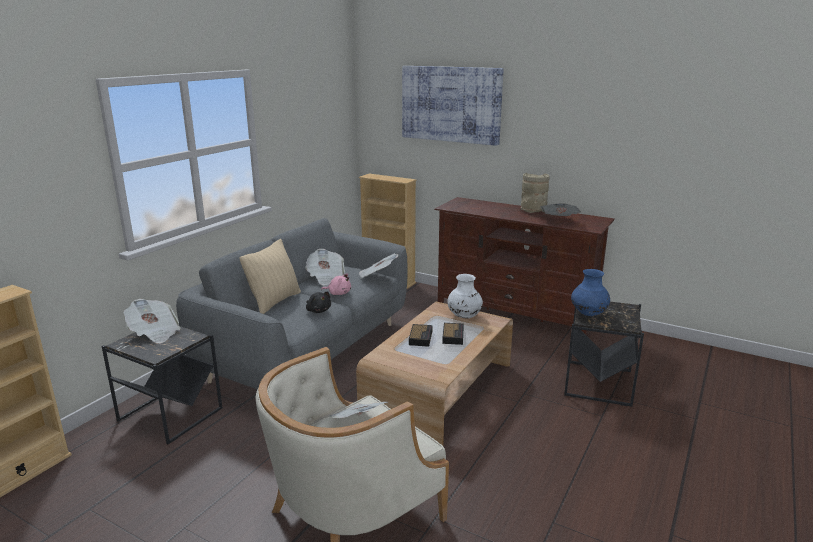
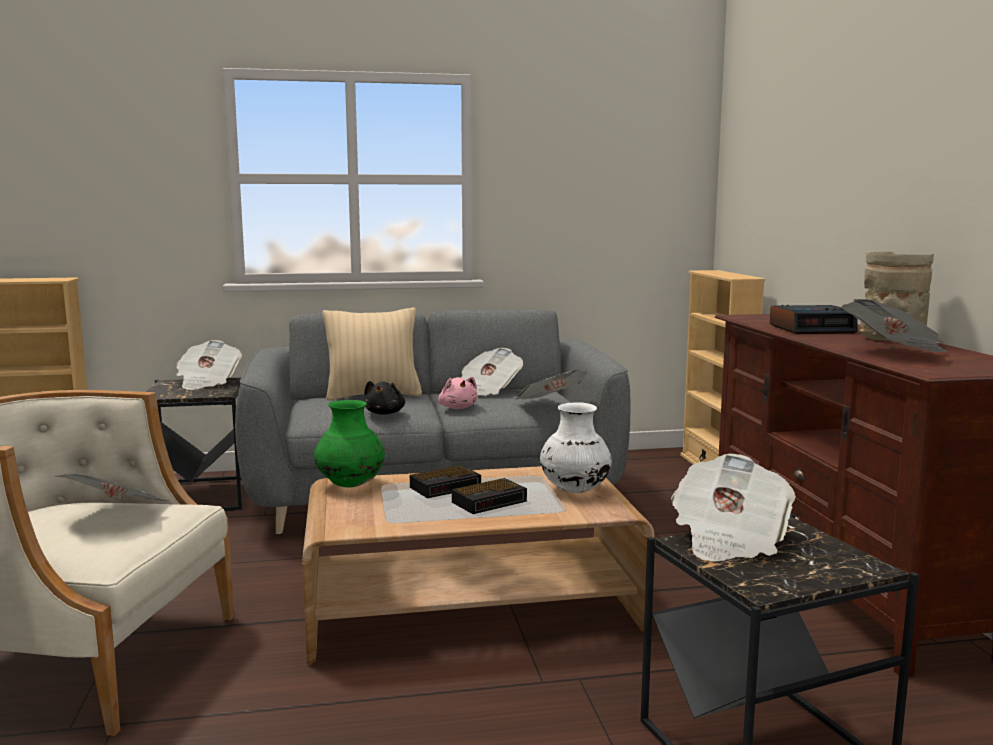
camera: 50 degrees right, 10 degrees down
picture [402,66,504,146] -> none
blue vase [571,269,610,316] -> newspaper [671,454,796,561]
none -> green vase [314,400,385,488]
none -> alarm clock [770,305,858,334]

